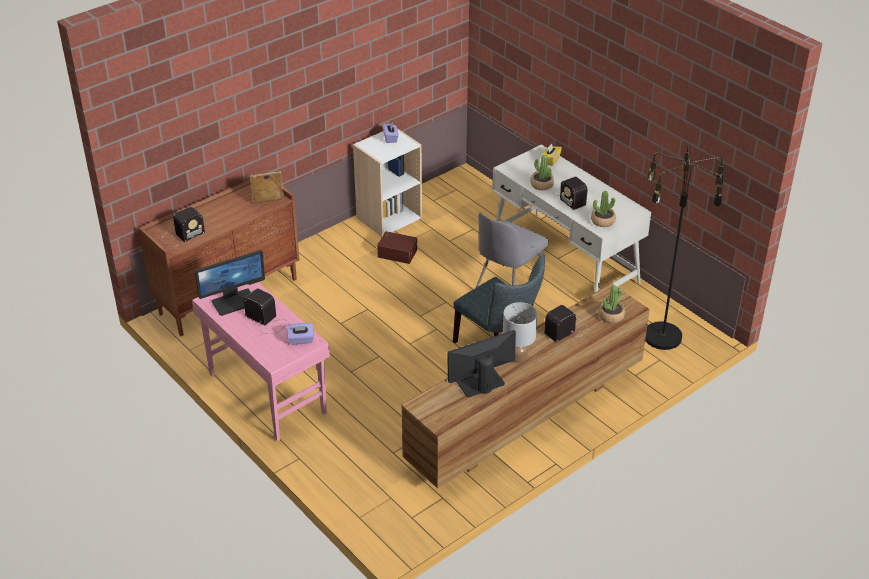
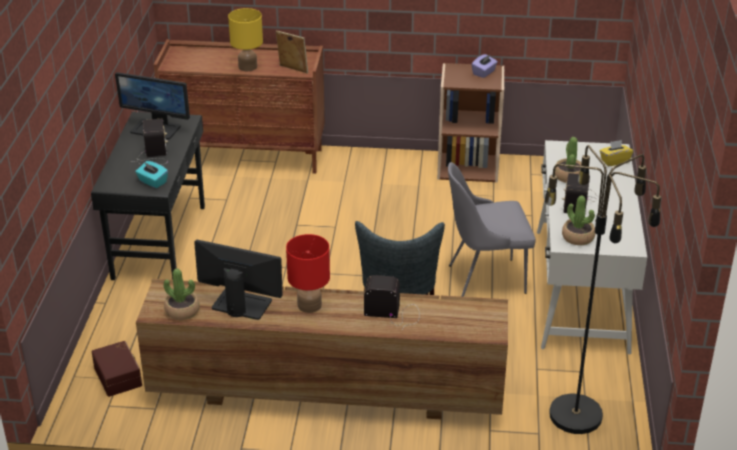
camera: 45 degrees right, 5 degrees down
radio [162,207,205,247] -> none
pink console table [192,282,330,441] -> black console table [91,112,205,280]
purple tissue box [287,323,314,345] -> turquoise tissue box [135,161,168,188]
white bookcase [353,128,422,237] -> brown bookcase [437,63,505,183]
brown storage box [377,231,417,264] -> brown storage box moved to [92,341,142,397]
grey table lamp [503,302,538,363] -> red table lamp [286,234,330,313]
potted plant [598,285,625,323] -> potted plant moved to [164,269,200,320]
none -> yellow table lamp [228,8,263,71]

